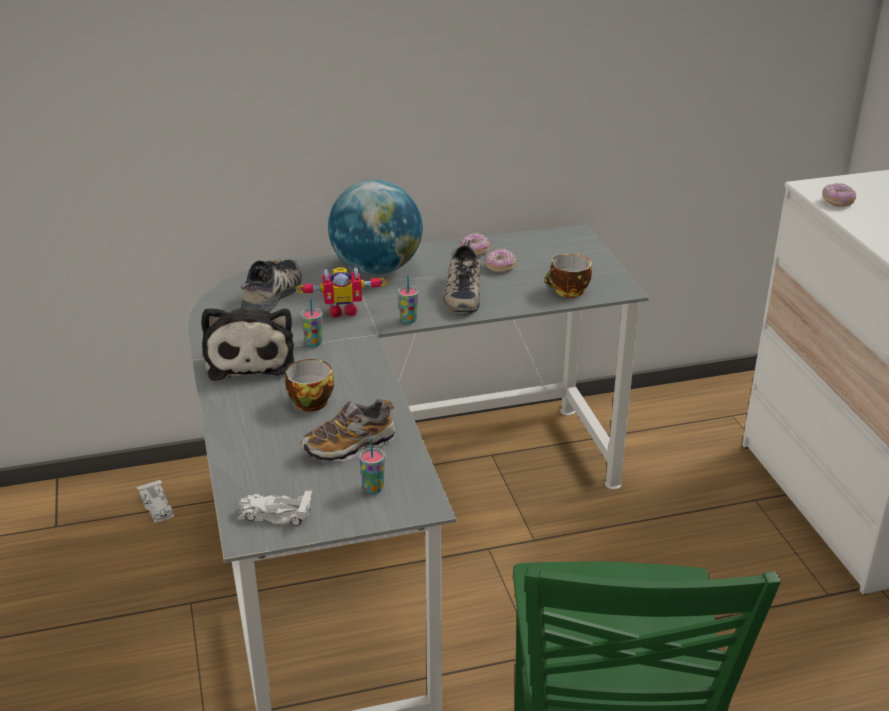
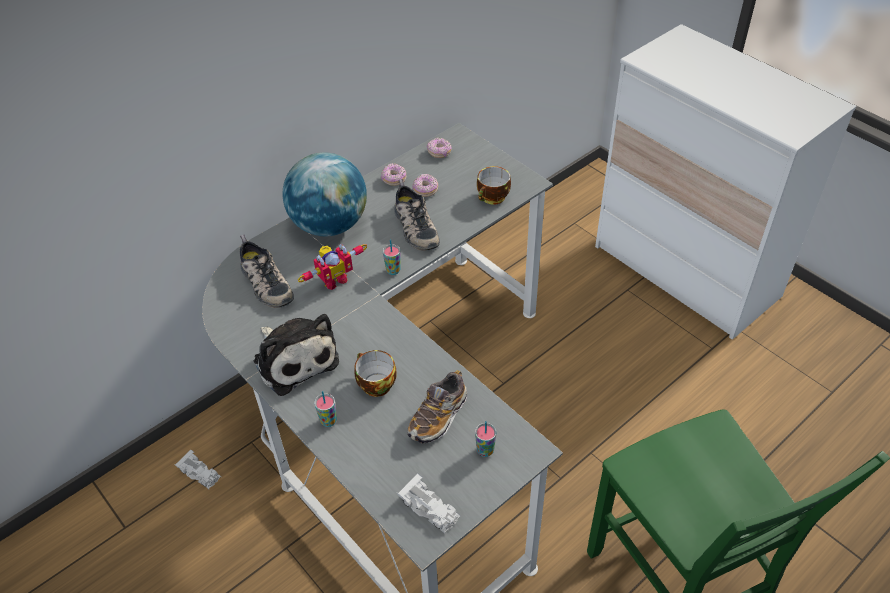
camera: 25 degrees left, 15 degrees up
white toy car [237,489,314,526] -> white toy car turned 120 degrees counterclockwise [397,473,461,534]
shoe [241,258,302,312] -> shoe turned 150 degrees clockwise [240,235,294,308]
cup [301,298,323,347] -> cup moved to [314,391,337,427]
donut [822,183,856,207] -> donut moved to [427,137,452,158]

